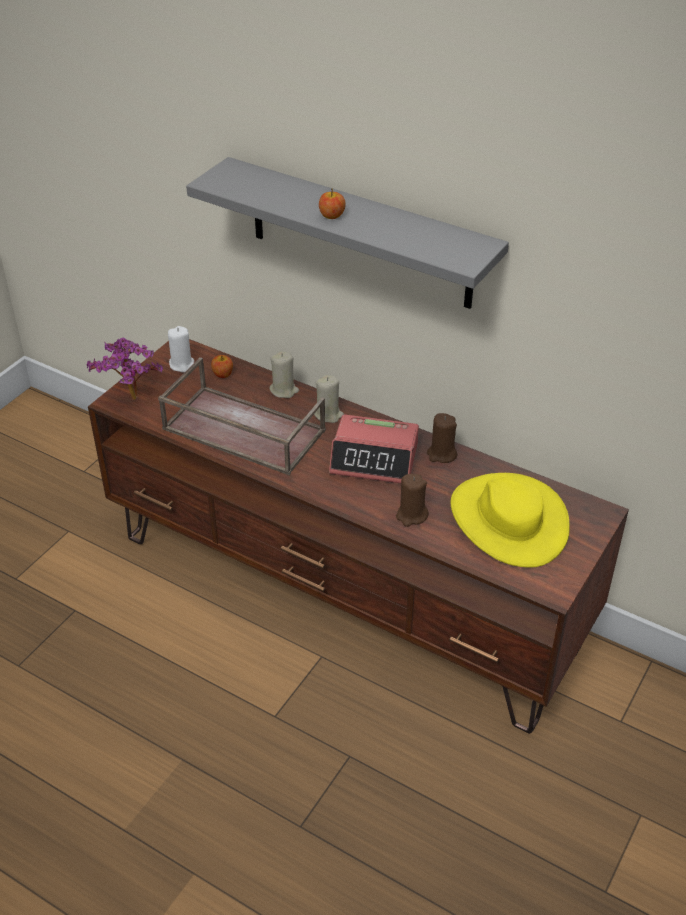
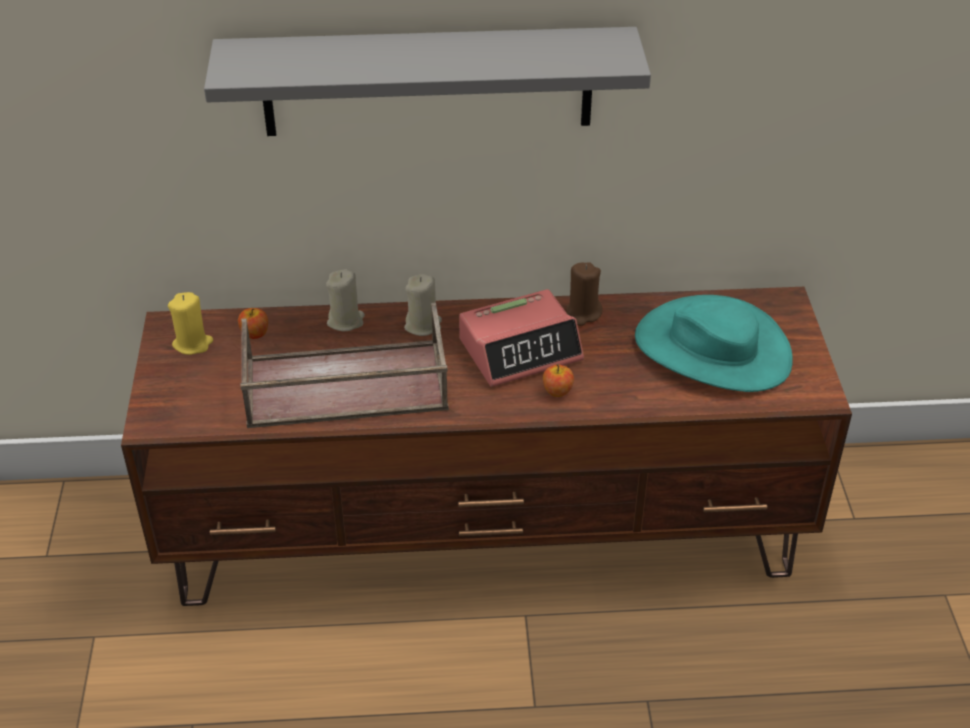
camera: 35 degrees left, 0 degrees up
potted plant [87,337,163,400] -> none
white candle [168,326,194,373] -> yellow candle [168,292,213,355]
apple [319,189,346,219] -> apple moved to [543,364,574,397]
brown candle [396,474,429,527] -> none
yellow hat [450,473,570,568] -> turquoise hat [635,295,793,392]

